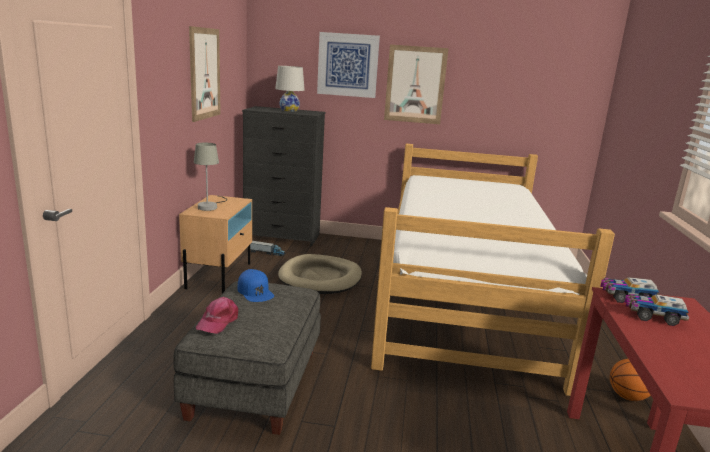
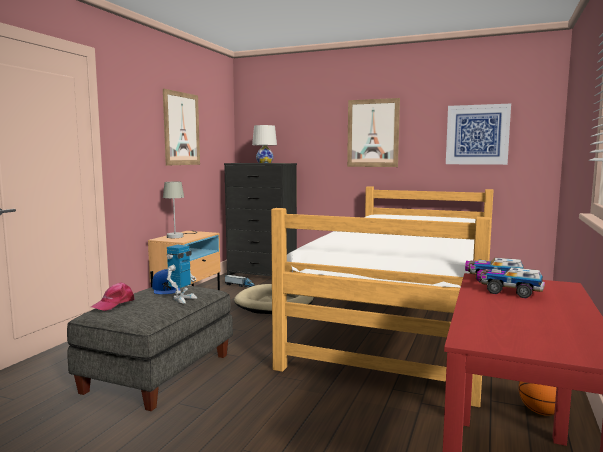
camera: 15 degrees right, 10 degrees down
picture [317,32,380,98] -> picture moved to [446,104,511,165]
none -> toy robot [167,245,197,303]

